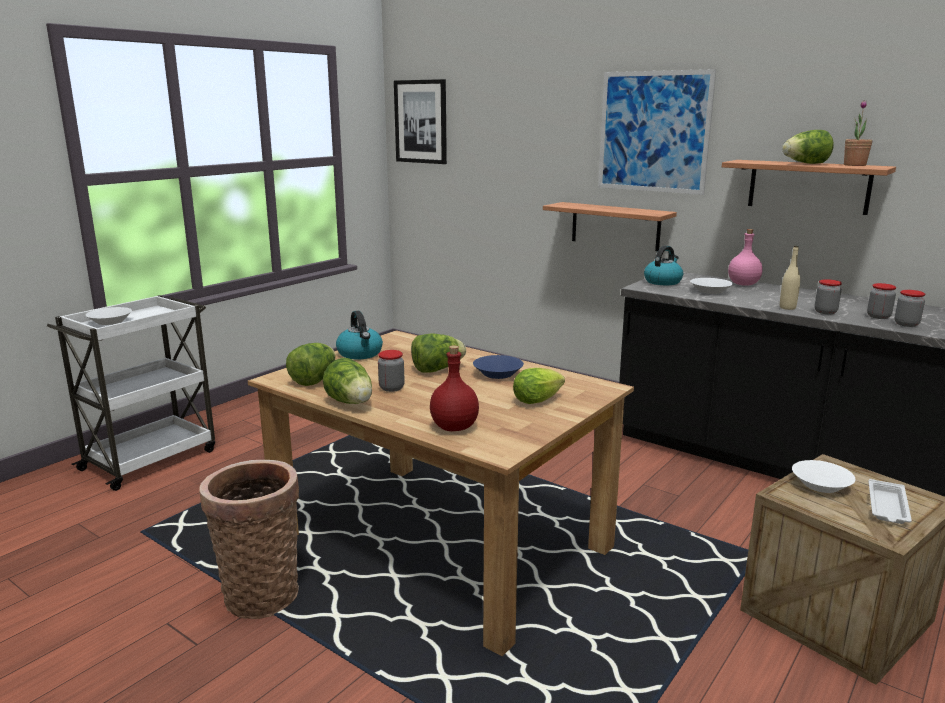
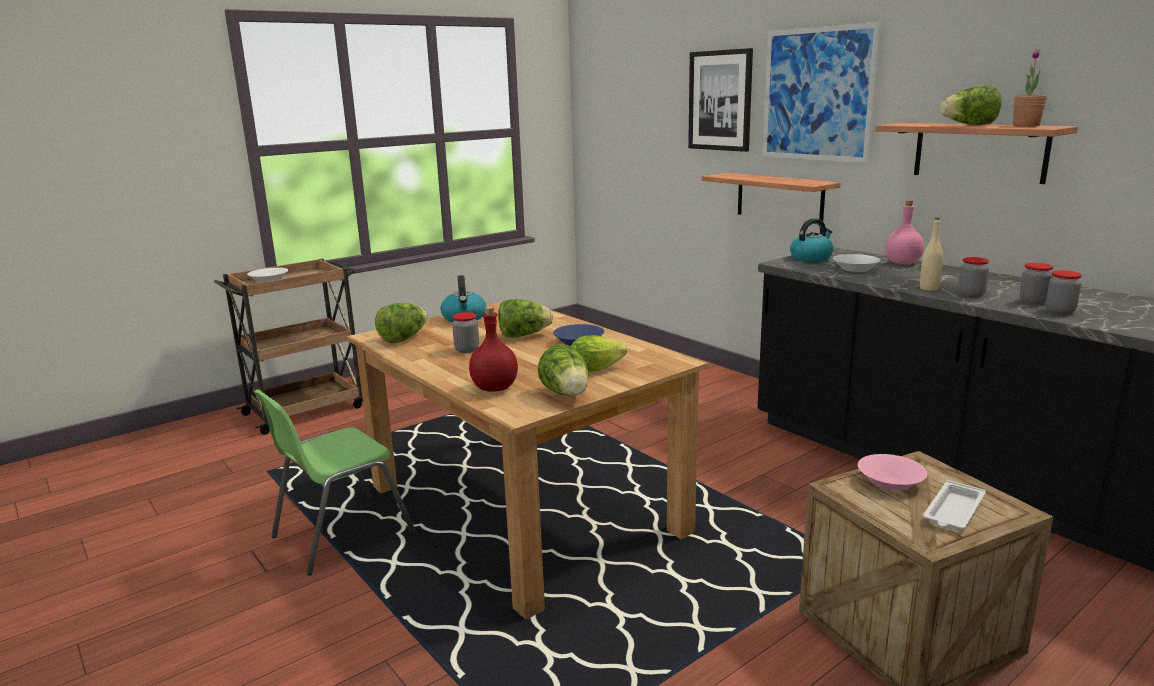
camera: 15 degrees right, 0 degrees up
white cart [47,295,215,491] -> brown cart [214,259,363,435]
basket [199,460,299,619] -> green chair [254,389,416,575]
lettuce [323,358,372,404] -> lettuce moved to [538,344,589,396]
picture [394,79,447,164] -> picture moved to [688,48,753,152]
white bowl [792,460,856,493] -> pink bowl [858,454,927,491]

